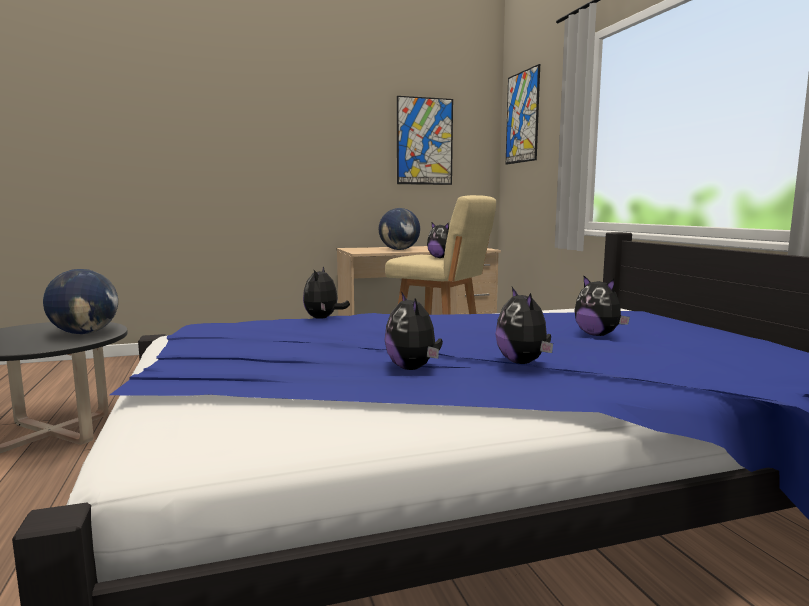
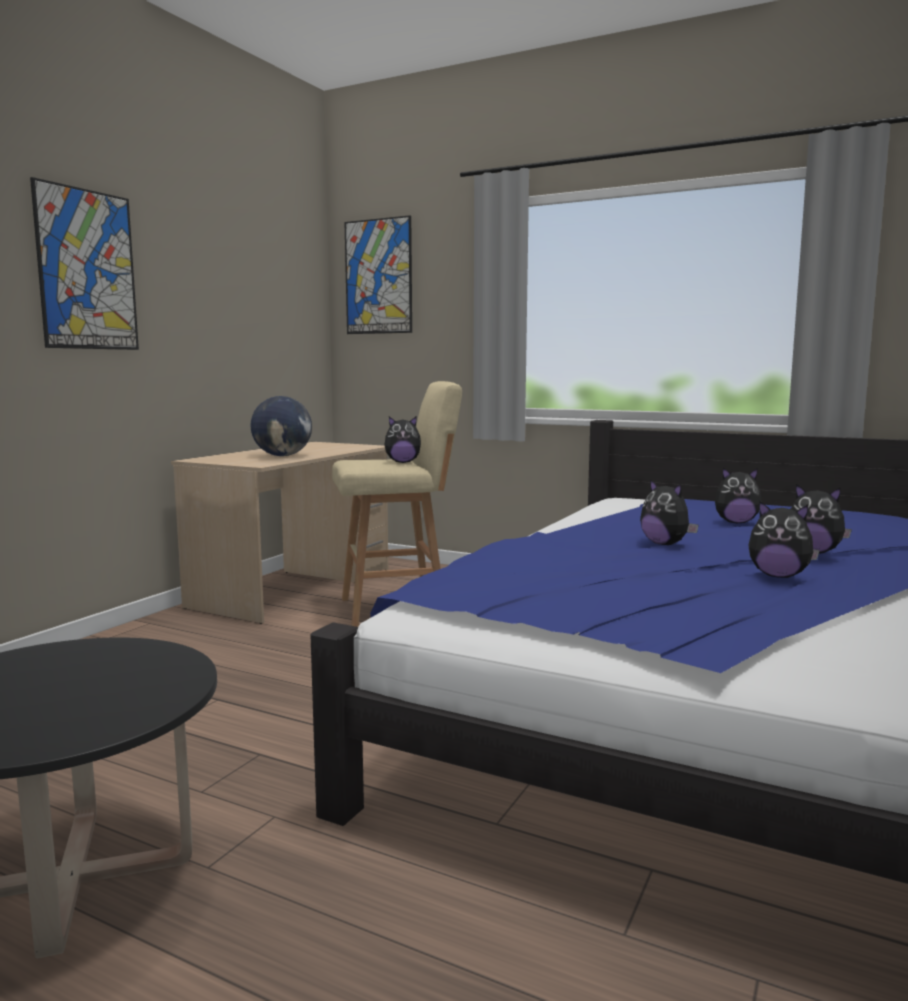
camera: 45 degrees left, 0 degrees up
globe [43,269,118,334] -> none
plush toy [303,267,350,319] -> plush toy moved to [640,479,699,545]
picture [397,96,453,185] -> picture moved to [30,177,139,350]

